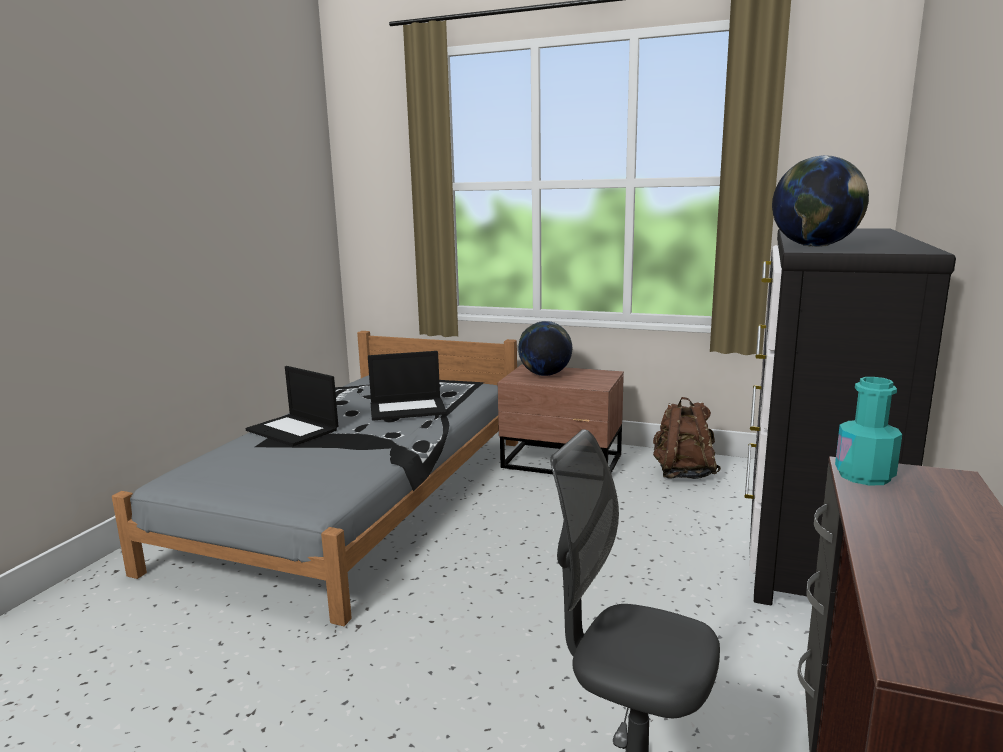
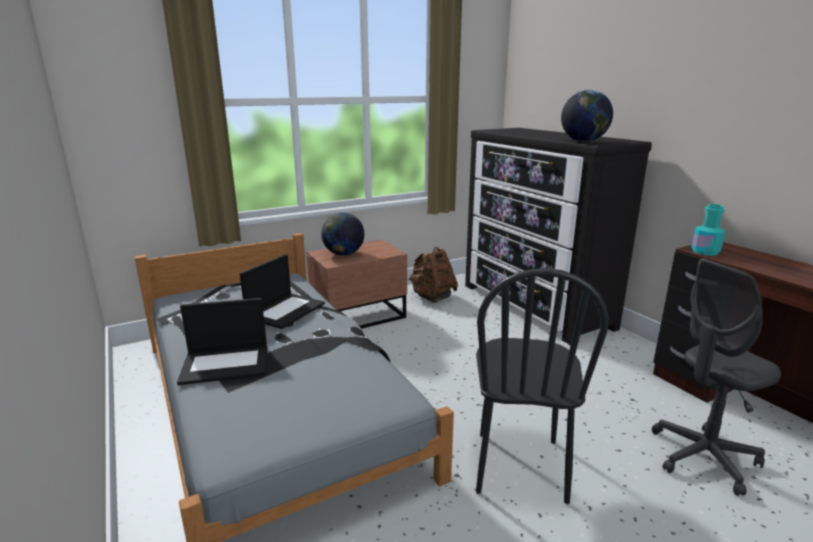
camera: 50 degrees left, 5 degrees up
none -> black chair [476,268,608,504]

